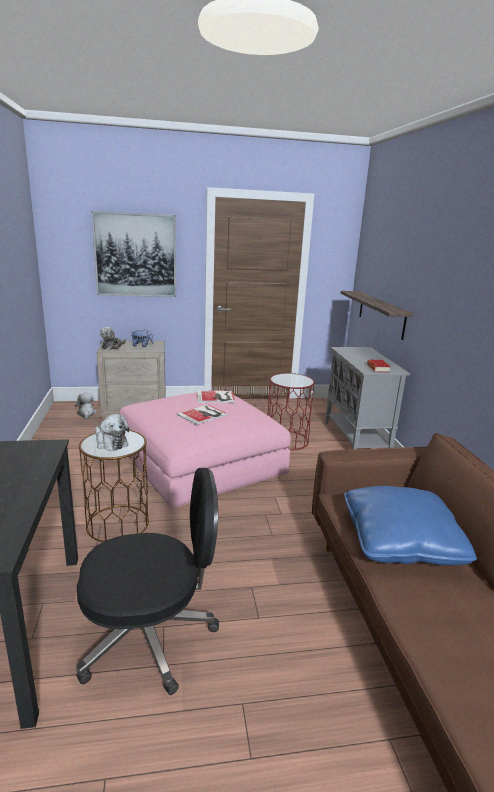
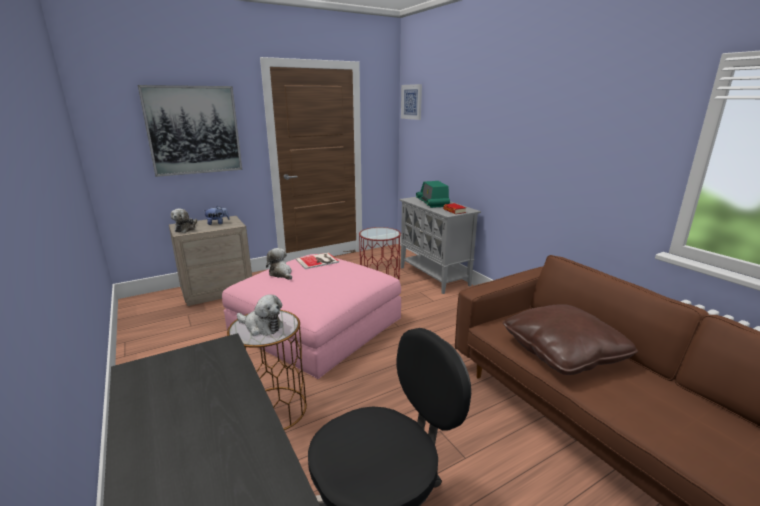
camera: 20 degrees left, 0 degrees up
plush toy [75,393,97,420] -> plush toy moved to [266,248,292,280]
book [176,404,227,425] -> none
shelf [341,291,413,340] -> none
blue pillow [344,486,477,565] -> brown pillow [503,304,638,375]
none -> picture [401,84,422,120]
none -> radio [416,181,450,208]

